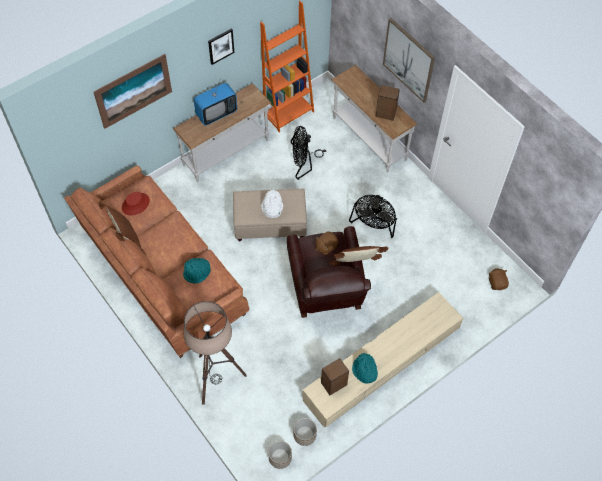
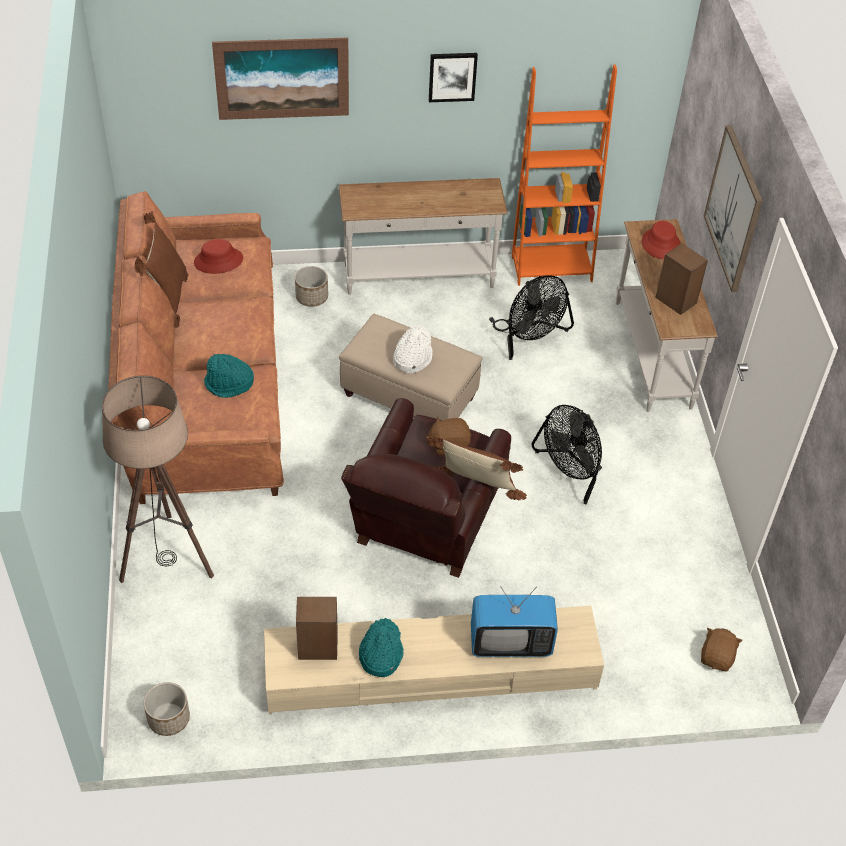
camera: 30 degrees right, 10 degrees down
television [194,78,237,126] -> television moved to [471,586,558,657]
black fan [291,126,326,180] -> black fan turned 150 degrees counterclockwise [489,275,574,360]
planter [294,418,317,446] -> planter moved to [295,266,328,307]
none -> red hat [642,221,681,259]

